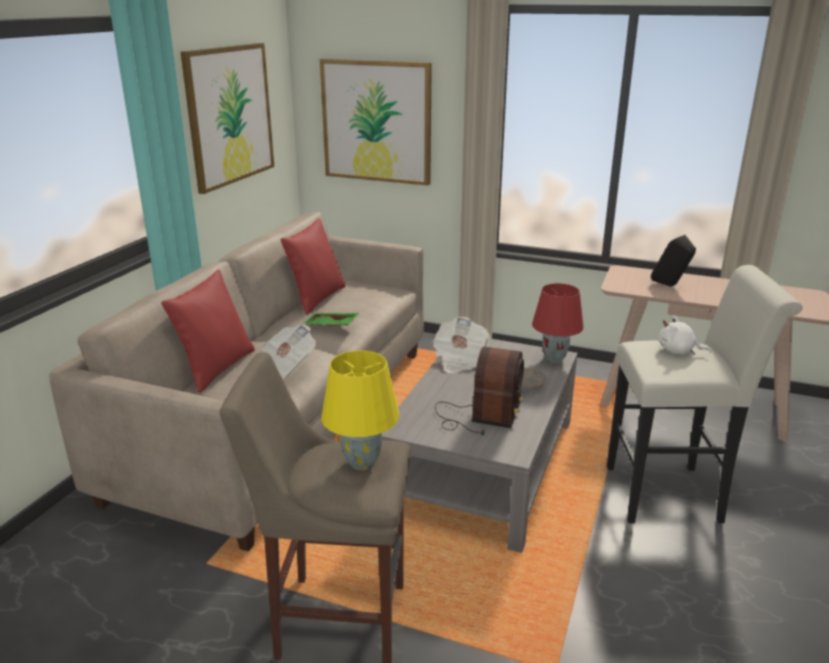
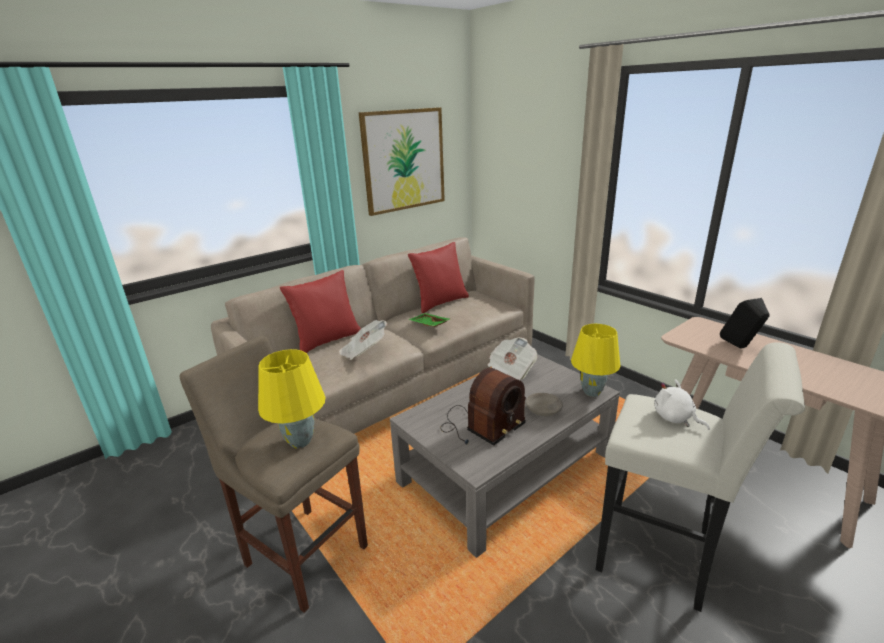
camera: 30 degrees right, 0 degrees up
picture [320,59,432,186] -> none
red table lamp [532,283,584,363] -> yellow table lamp [571,324,620,397]

